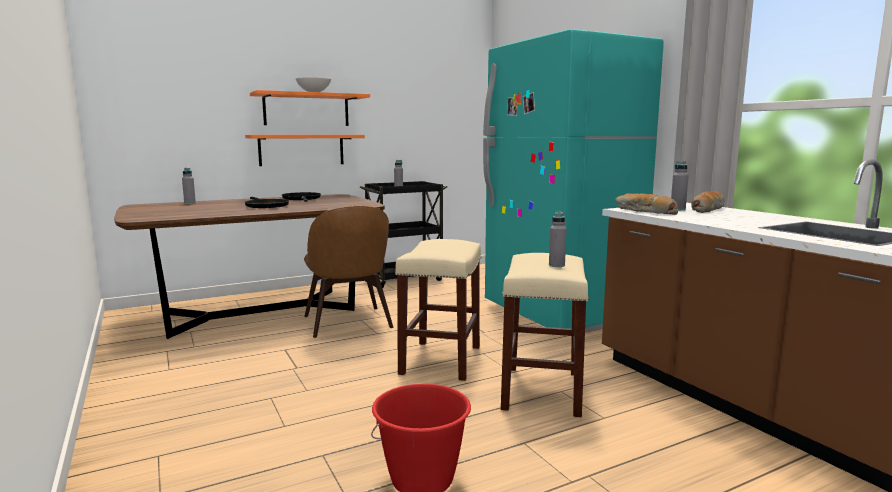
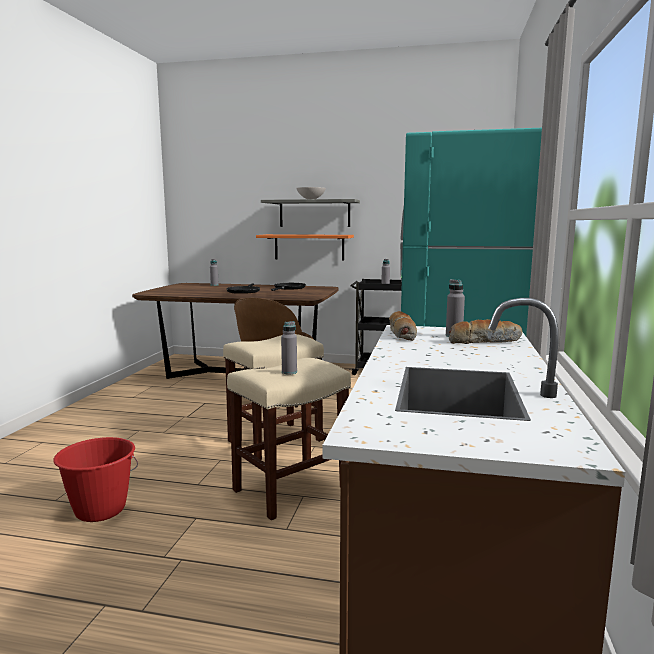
camera: 40 degrees right, 0 degrees up
orange shelf [250,90,370,126] -> grey shelf [261,199,360,227]

